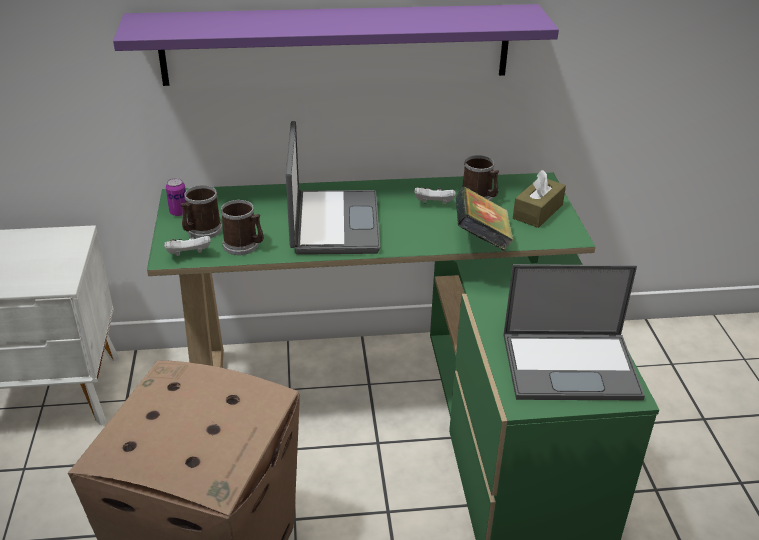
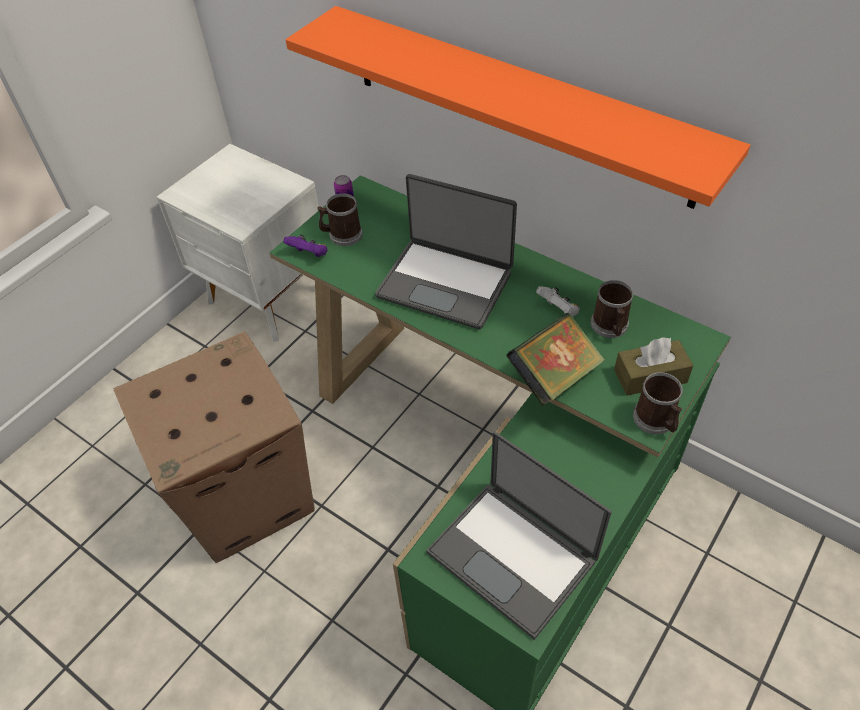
camera: 45 degrees right, 15 degrees up
purple shelf [113,4,559,86] -> orange shelf [286,6,750,209]
white game controller [164,236,211,256] -> purple game controller [283,234,328,257]
mug [221,200,264,255] -> mug moved to [633,372,683,435]
laptop [286,121,380,255] -> laptop turned 75 degrees clockwise [375,174,517,329]

